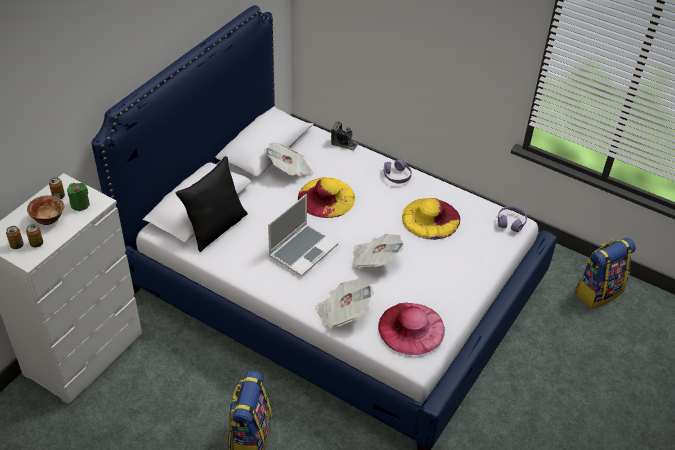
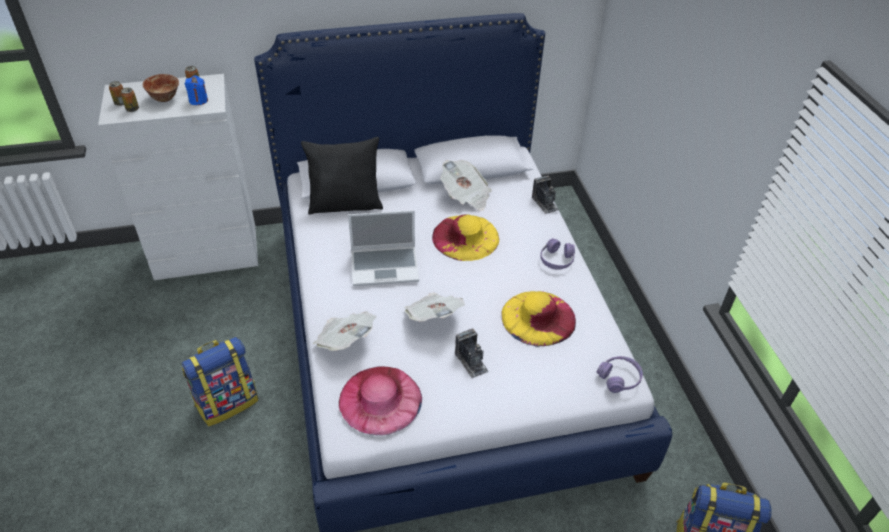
camera: 45 degrees right, 0 degrees up
green candle [67,183,90,211] -> blue candle [185,75,208,105]
none -> camera [455,328,489,378]

